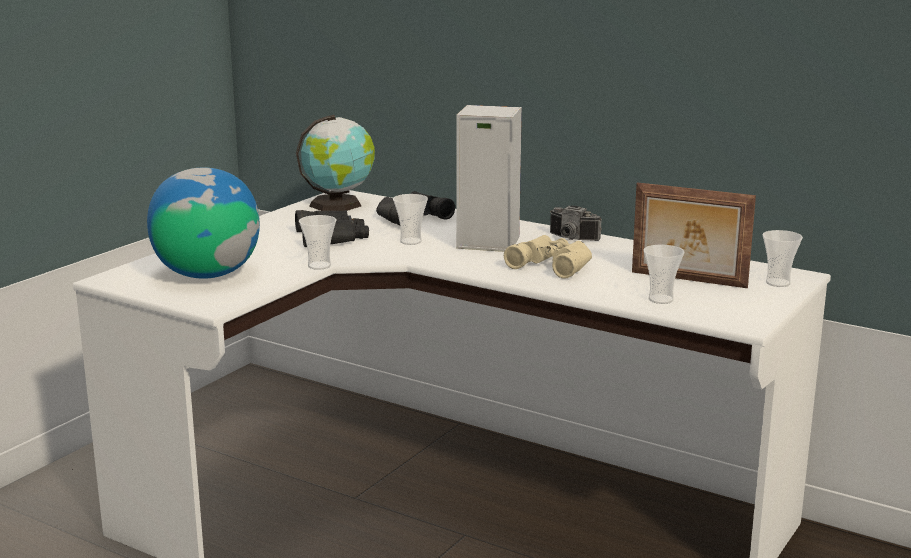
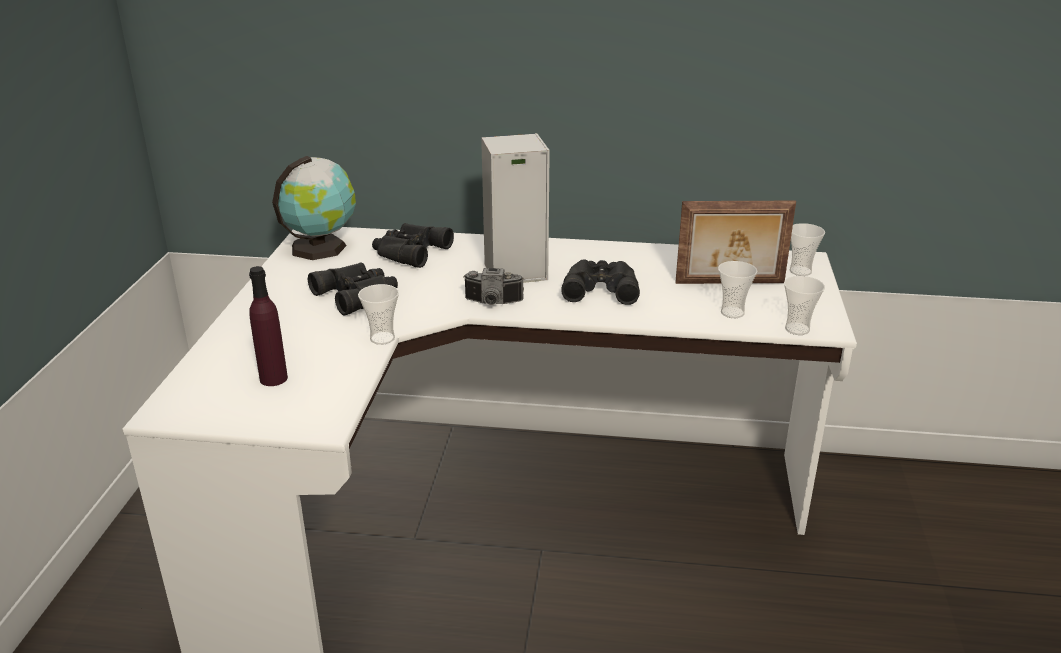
camera: 25 degrees left, 10 degrees up
globe [147,167,260,279] -> purple bottle [249,266,288,386]
cup [393,194,428,245] -> cup moved to [784,276,825,335]
beige binoculars [504,235,592,279] -> black binoculars [561,259,640,305]
camera [550,206,602,241] -> camera moved to [463,268,524,305]

